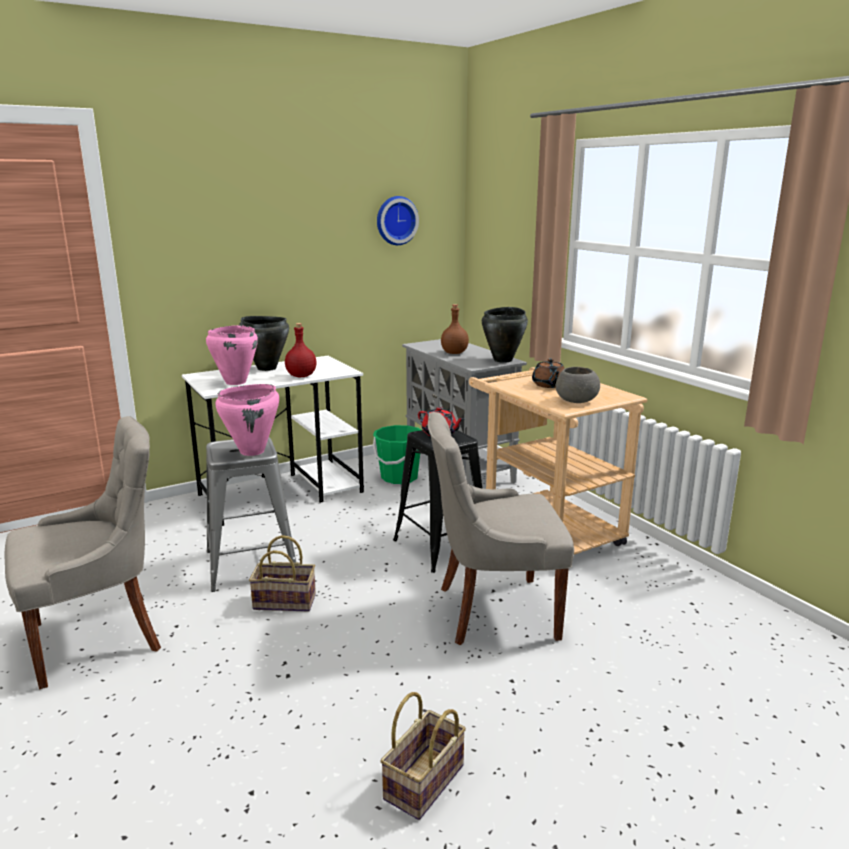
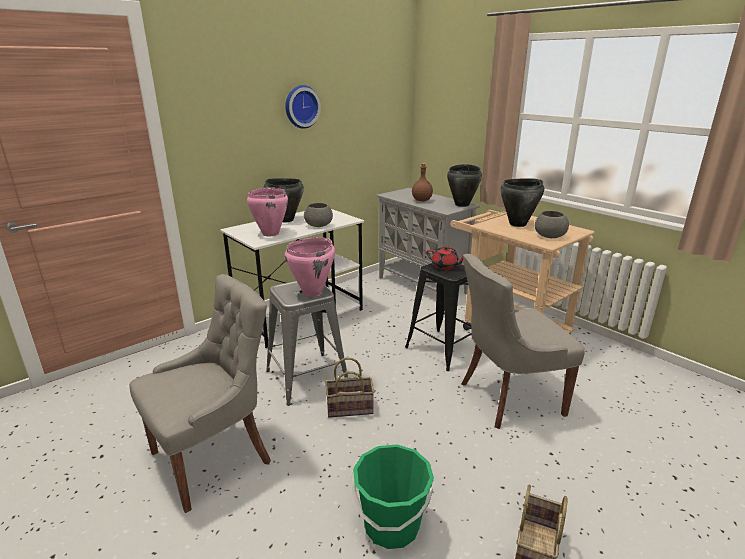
camera: 10 degrees left, 5 degrees up
red bottle [285,323,317,377] -> grey bowl [304,203,333,227]
green bucket [373,425,421,484] -> green bucket moved to [352,444,434,549]
wall clock [377,196,419,245] -> wall clock moved to [285,85,321,129]
brown teapot [532,358,565,388] -> black cooking pot [500,178,544,227]

